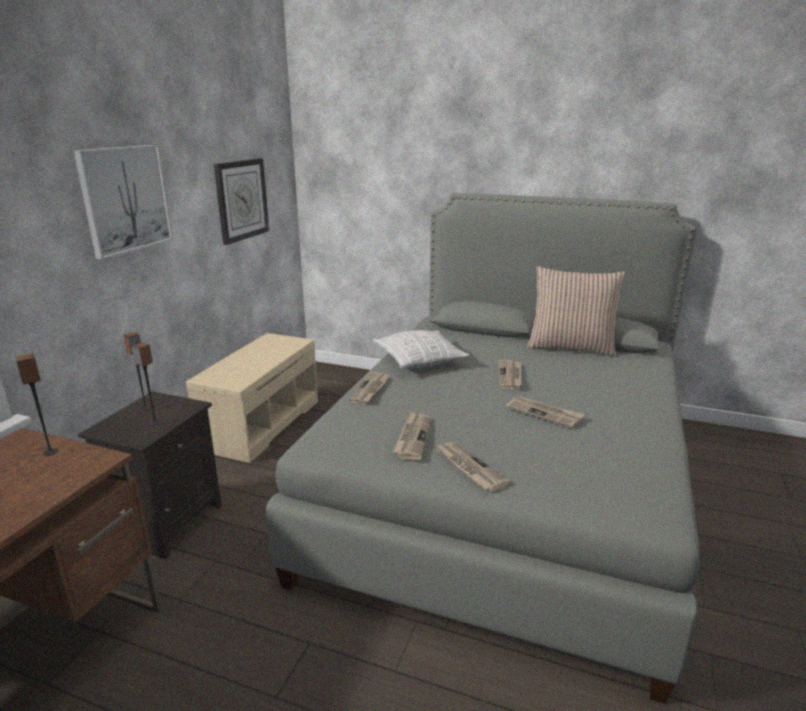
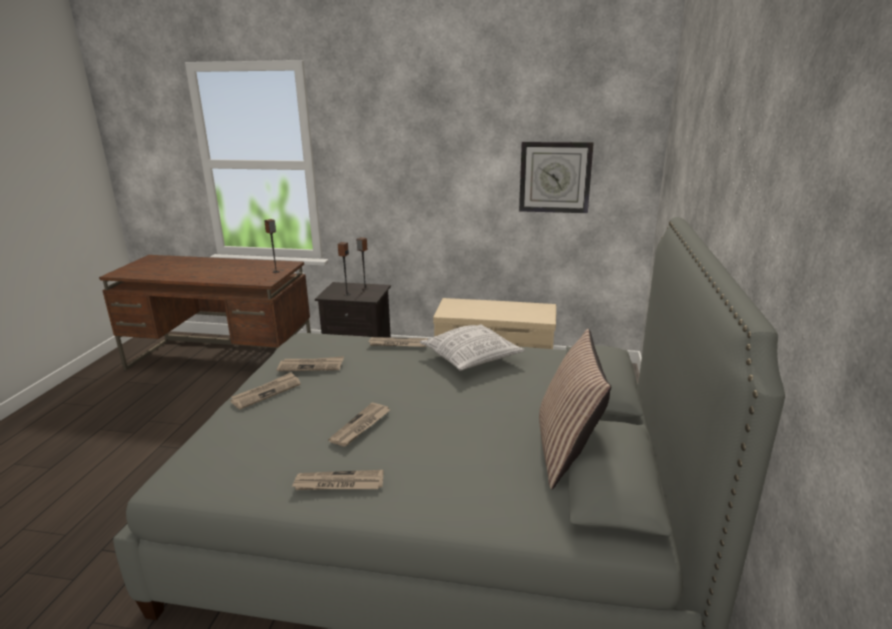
camera: 80 degrees right, 0 degrees up
picture [74,145,173,260] -> none
newspaper [499,360,522,389] -> newspaper moved to [292,470,384,490]

